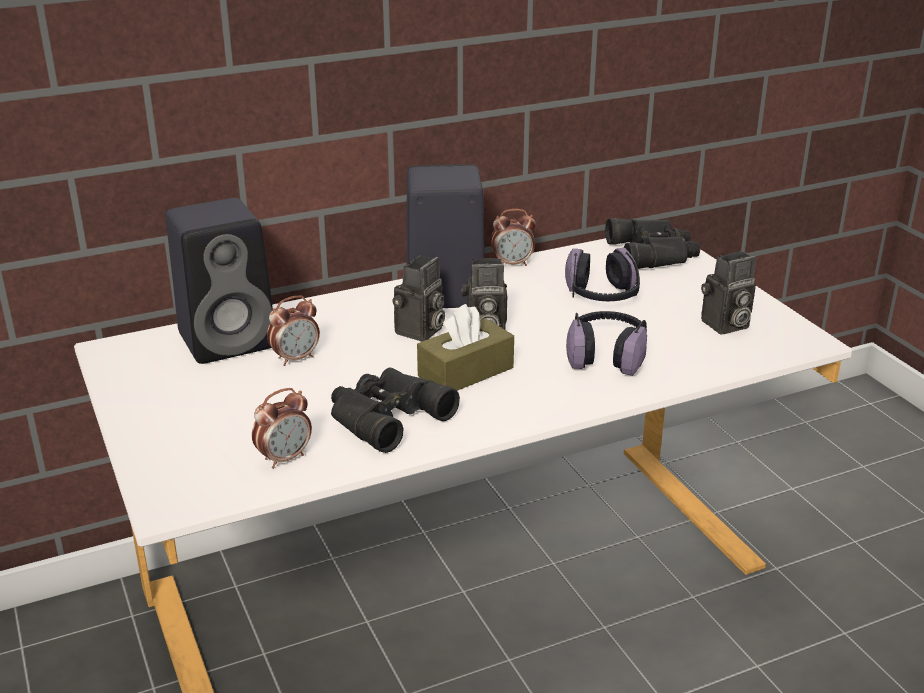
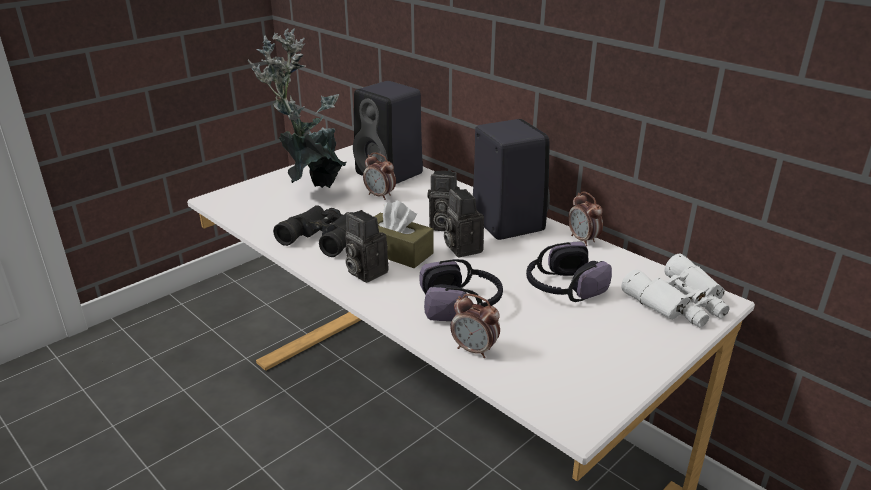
camera: 70 degrees right, 0 degrees up
alarm clock [252,388,312,469] -> alarm clock moved to [450,294,500,358]
black binoculars [605,218,700,269] -> white binoculars [622,254,729,328]
camera [701,251,756,334] -> camera moved to [345,210,389,283]
none -> potted plant [247,28,347,188]

